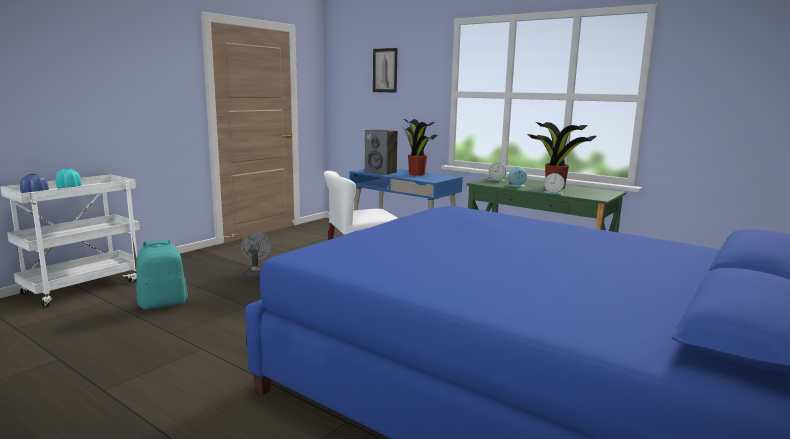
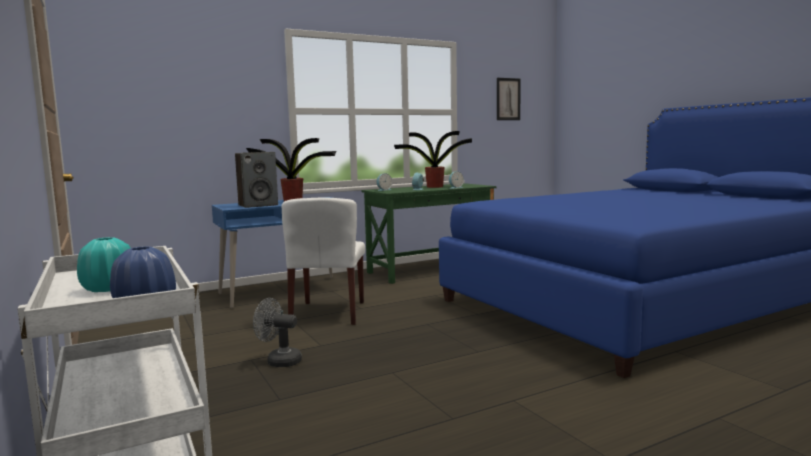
camera: 65 degrees left, 5 degrees down
turquoise backpack [136,239,188,309] -> none
picture [373,48,397,93] -> picture moved to [497,78,521,120]

